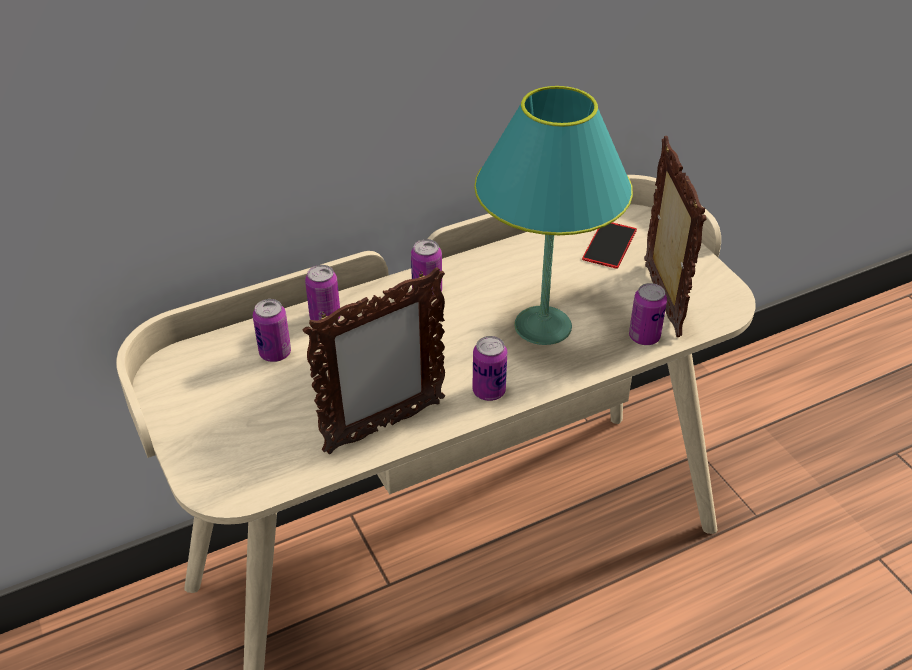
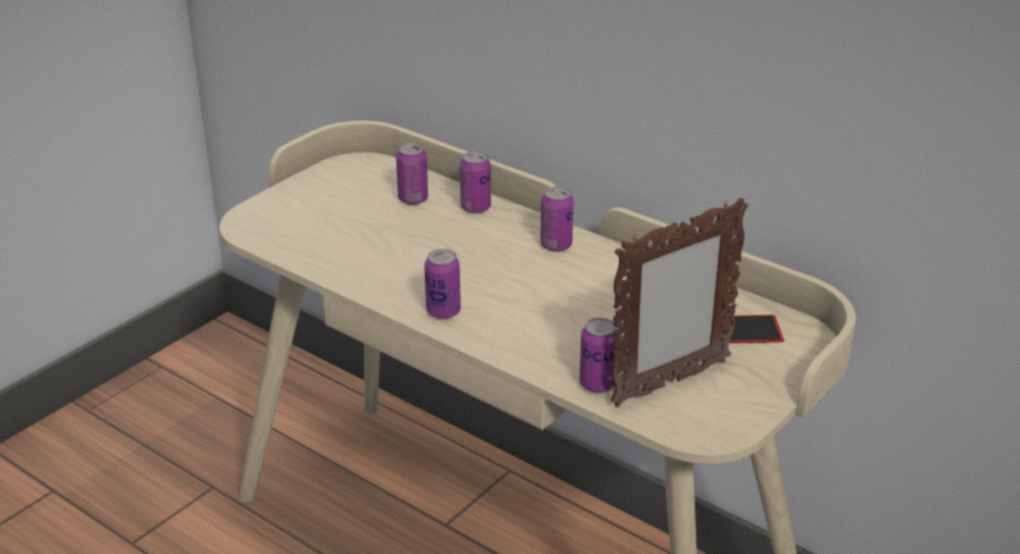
camera: 65 degrees right, 10 degrees down
picture frame [302,267,445,454] -> none
turquoise table lamp [474,86,633,345] -> none

